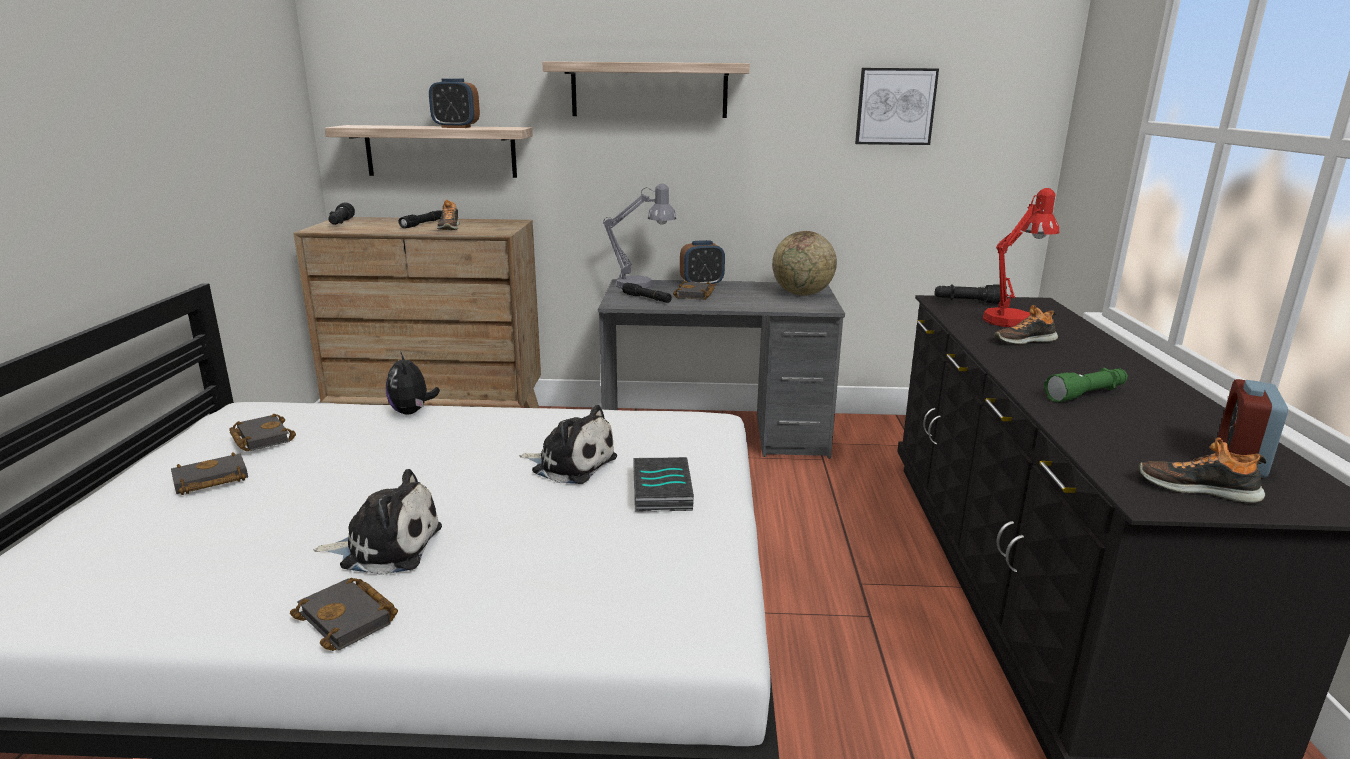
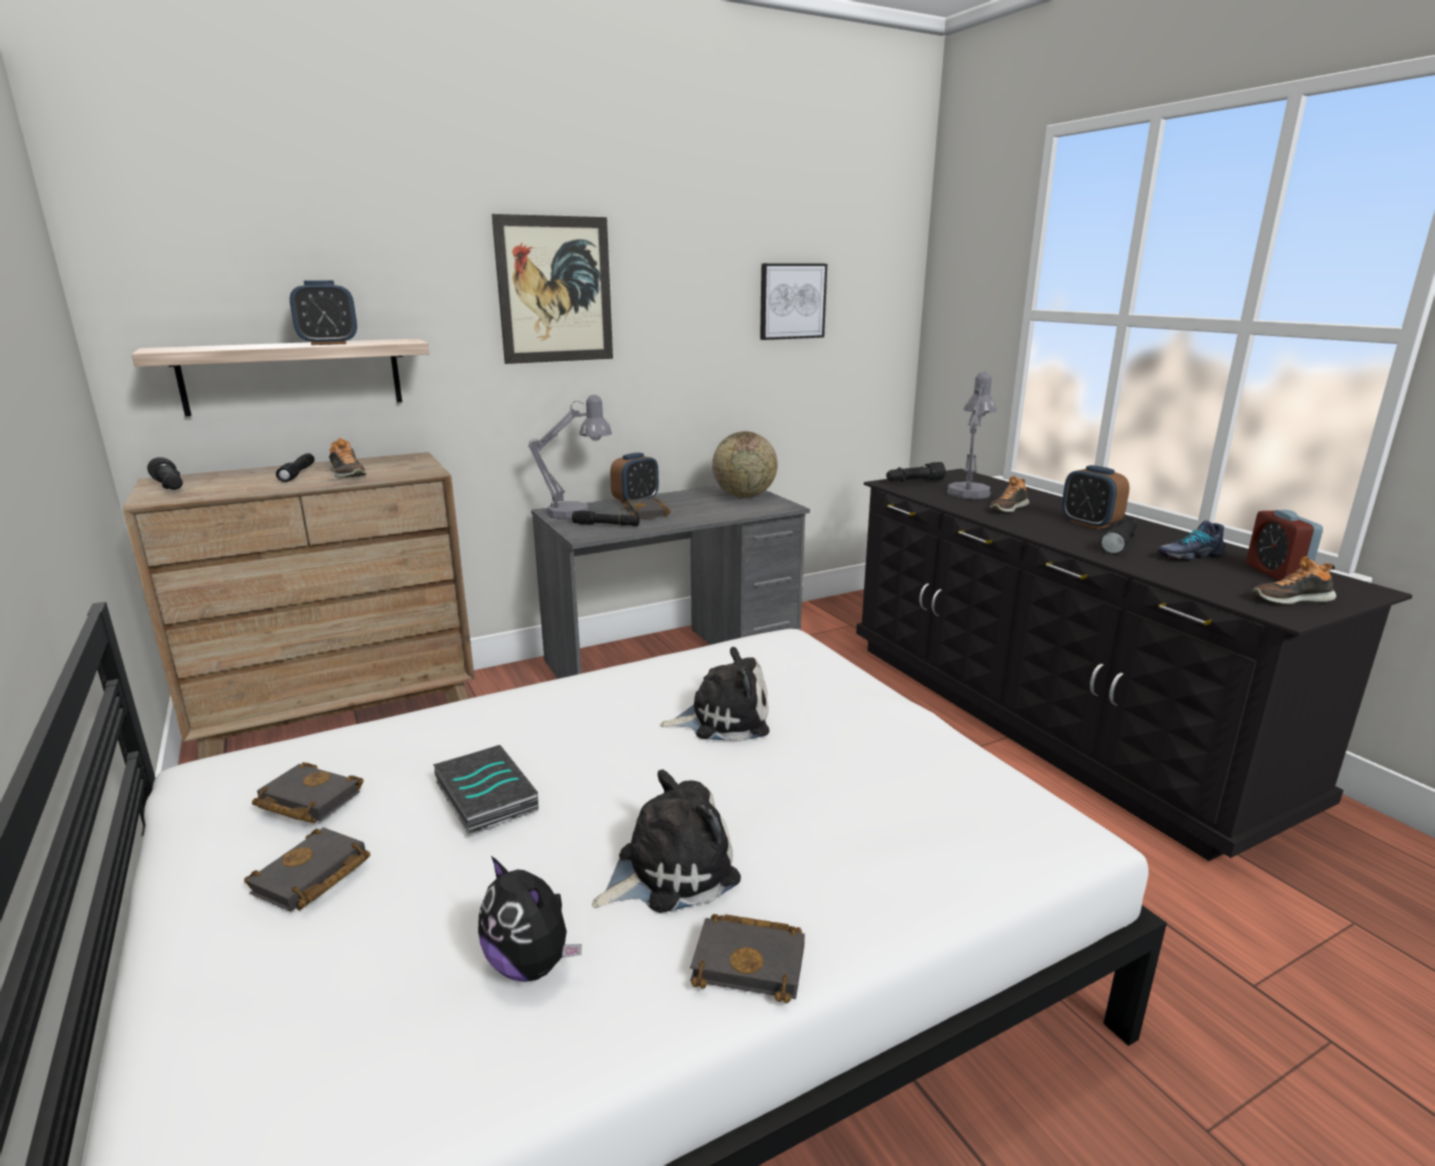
camera: 30 degrees left, 0 degrees up
plush toy [386,351,440,414] -> plush toy moved to [478,856,582,982]
shelf [542,61,750,118] -> picture [492,214,613,364]
book [633,457,694,512] -> book moved to [433,745,539,834]
red table lamp [983,188,1059,327] -> grey table lamp [947,371,997,499]
green flashlight [1044,368,1128,402] -> black flashlight [1100,518,1137,555]
none -> alarm clock [1062,465,1130,529]
none -> shoe [1157,521,1225,561]

